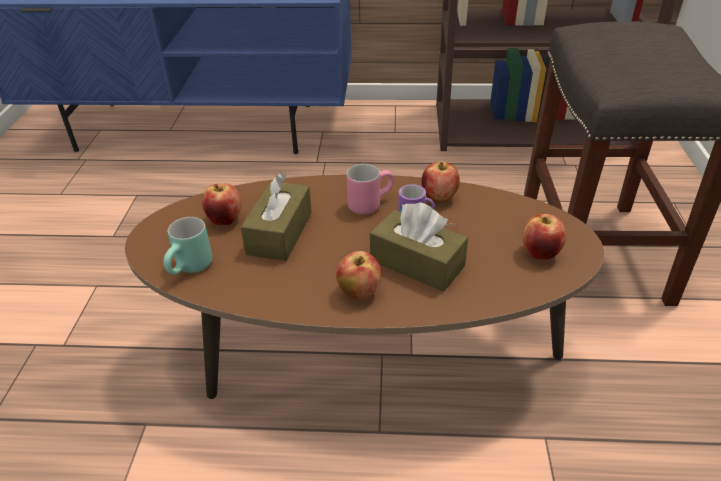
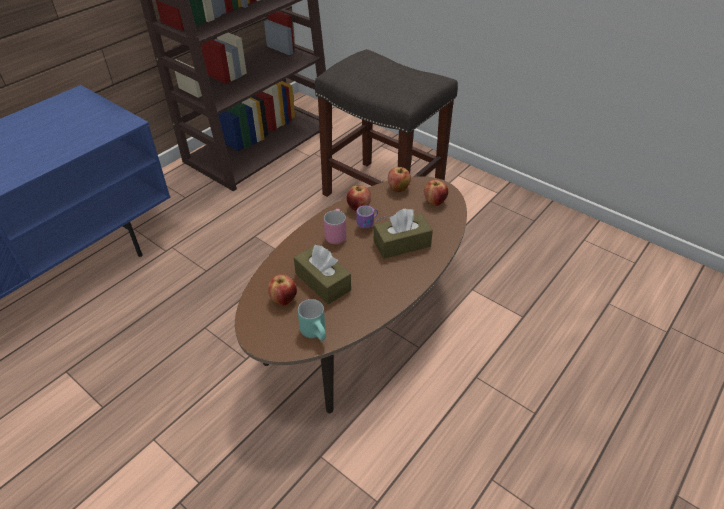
camera: 55 degrees left, 5 degrees up
apple [336,251,381,300] -> apple moved to [388,167,411,192]

